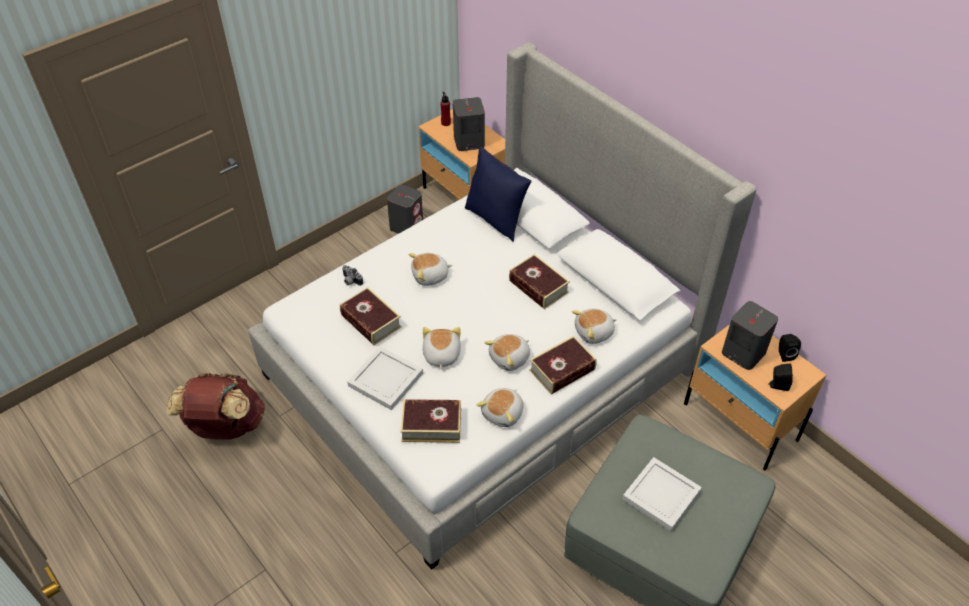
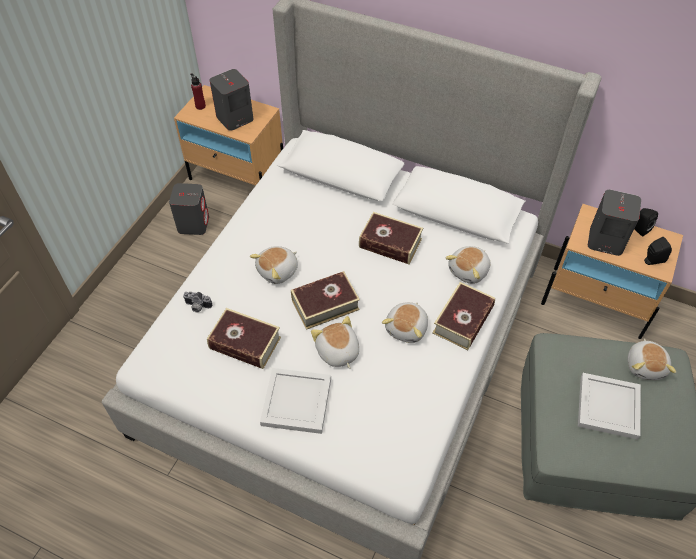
camera: 25 degrees left, 5 degrees up
brown backpack [167,373,265,439] -> none
book [400,399,461,443] -> book moved to [291,271,360,330]
blue pillow [465,147,532,242] -> none
plush toy [477,388,524,427] -> plush toy moved to [627,339,676,380]

